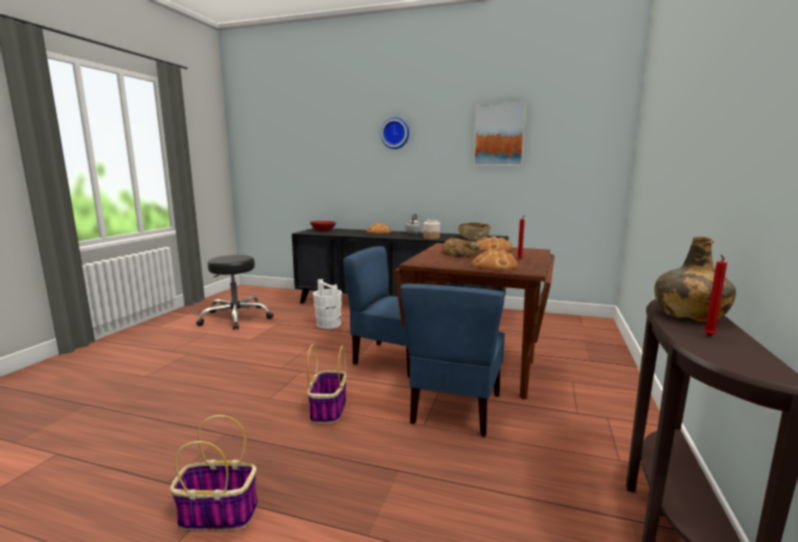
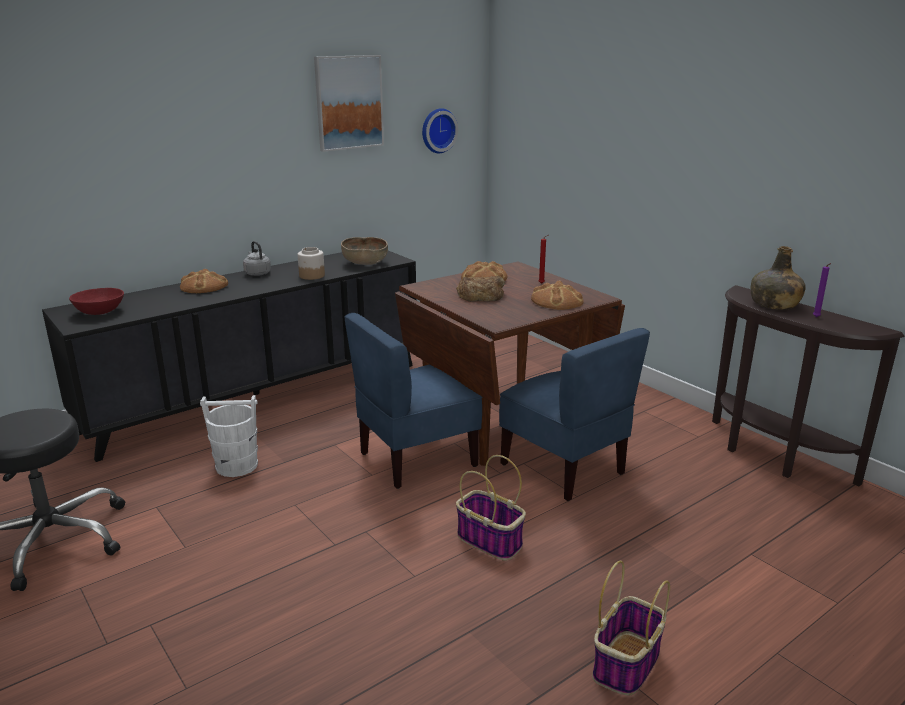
camera: 55 degrees left, 10 degrees up
wall clock [380,117,409,149] -> wall clock moved to [422,108,458,153]
red candle [704,255,727,336] -> purple candle [813,263,831,317]

